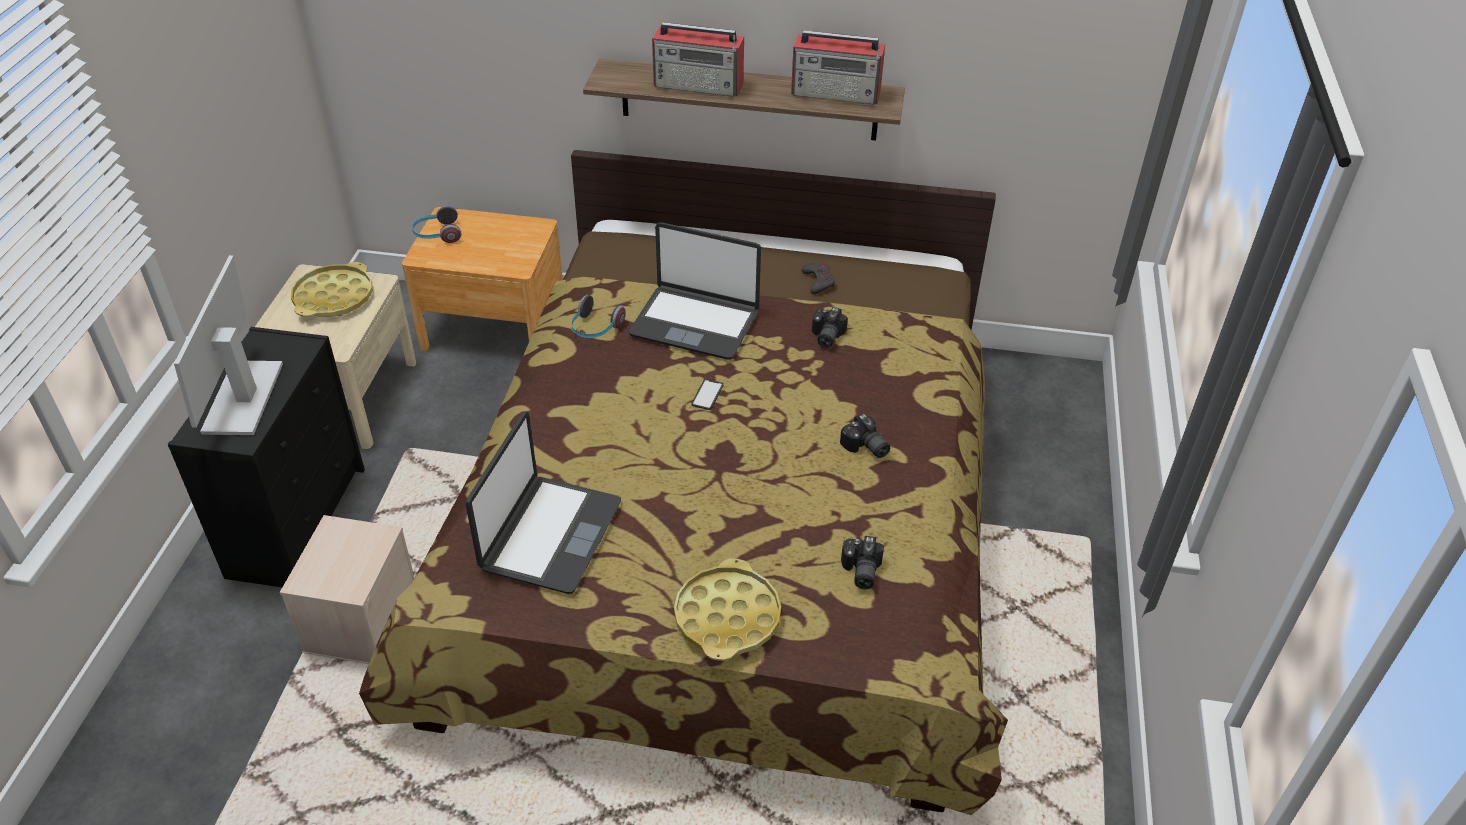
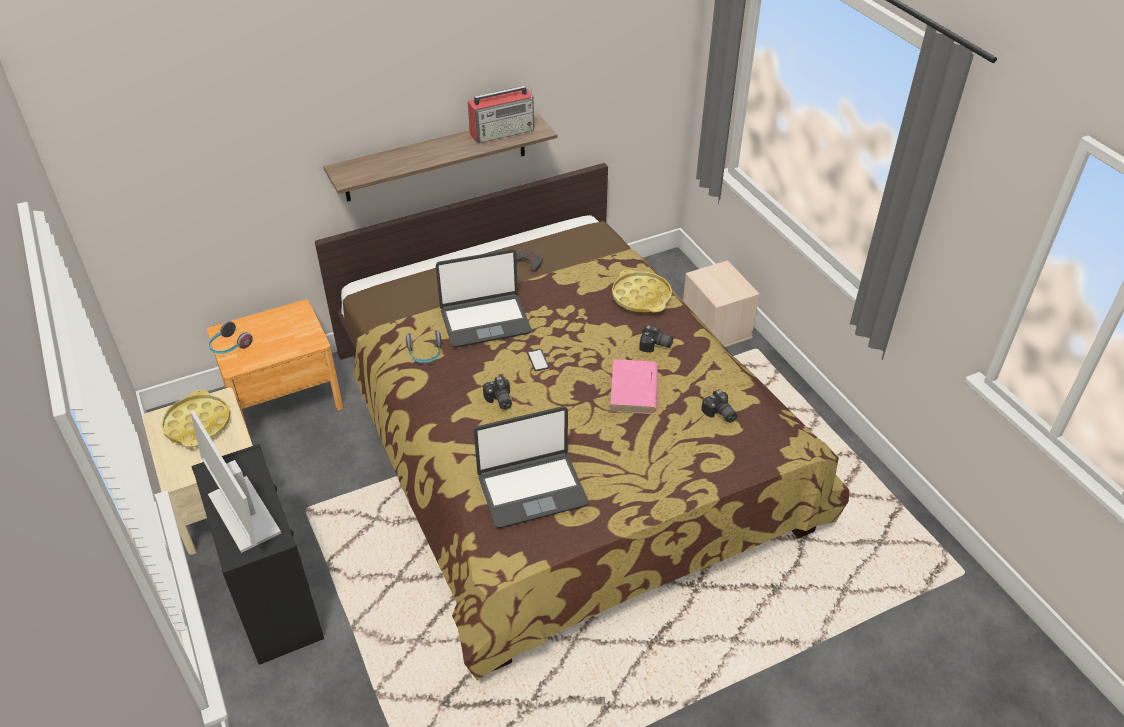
camera: 35 degrees left, 0 degrees up
beige storage box [280,515,415,664] -> beige storage box moved to [683,260,760,347]
laptop [466,412,621,594] -> laptop turned 90 degrees clockwise [474,406,588,528]
radio [652,22,744,97] -> none
yellow tray [674,559,781,661] -> yellow tray moved to [612,270,672,313]
camera [812,307,848,348] -> camera moved to [483,376,512,410]
none -> pink book [610,359,658,414]

